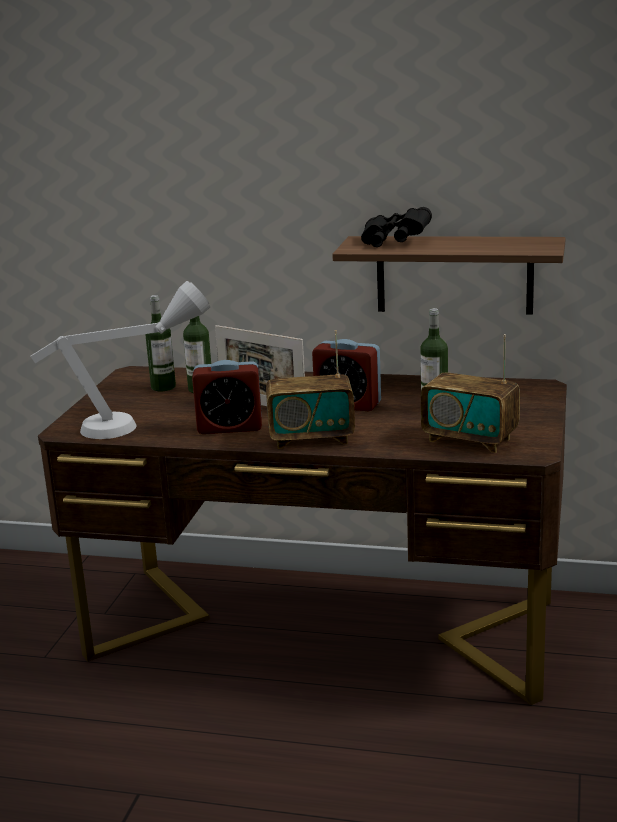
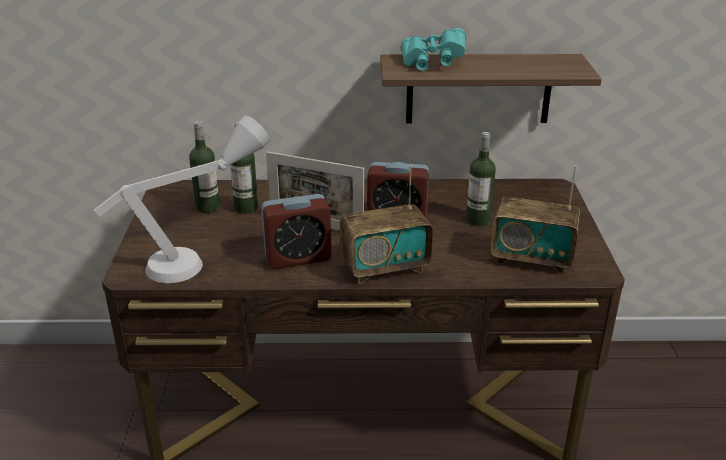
camera: 15 degrees left, 10 degrees up
black binoculars [361,207,432,247] -> turquoise binoculars [401,28,466,71]

